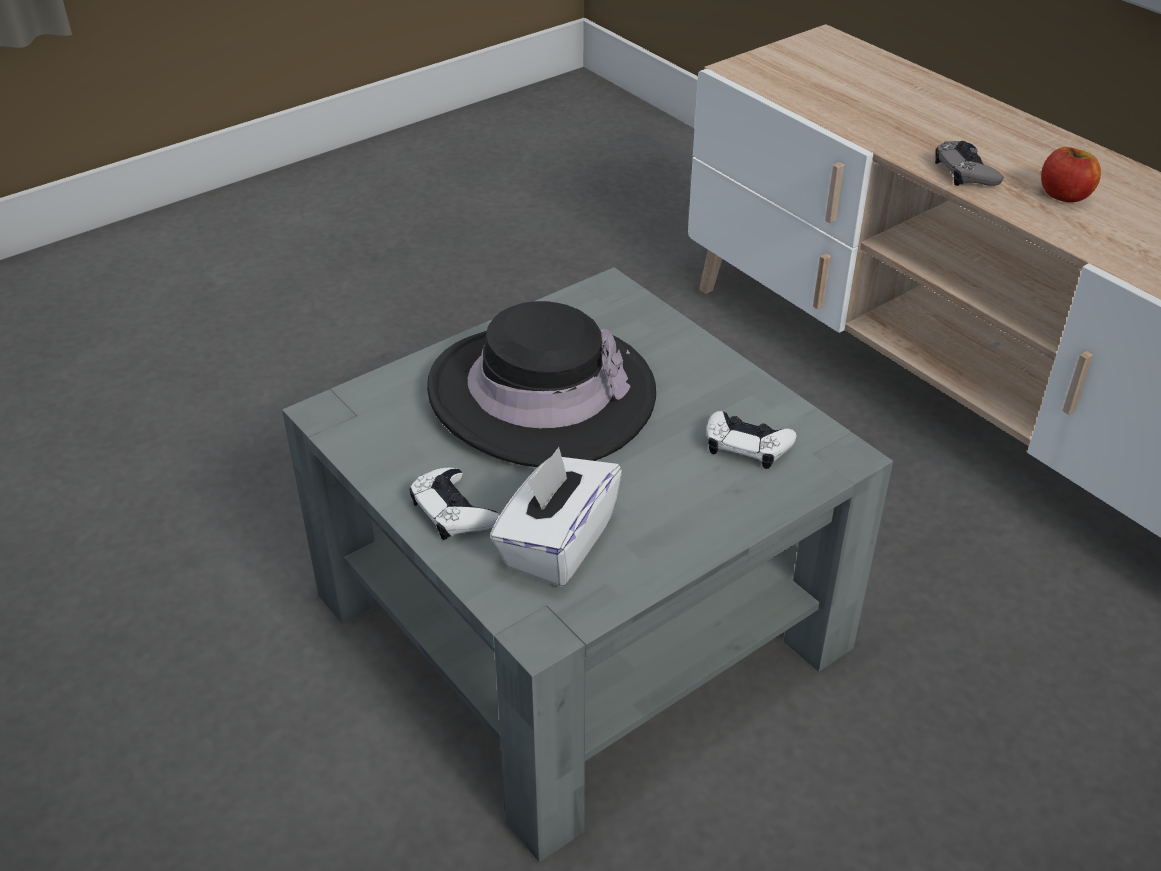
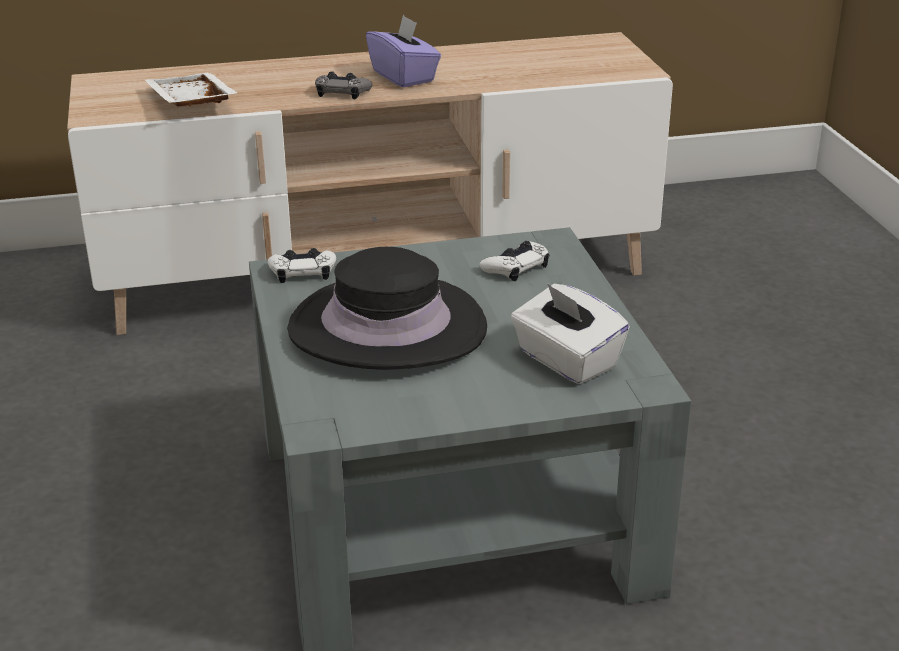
camera: 65 degrees left, 10 degrees down
white game controller [409,468,500,540] -> white game controller moved to [268,248,336,283]
apple [1041,147,1101,202] -> purple tissue box [366,14,441,88]
none -> white tray [145,72,239,107]

